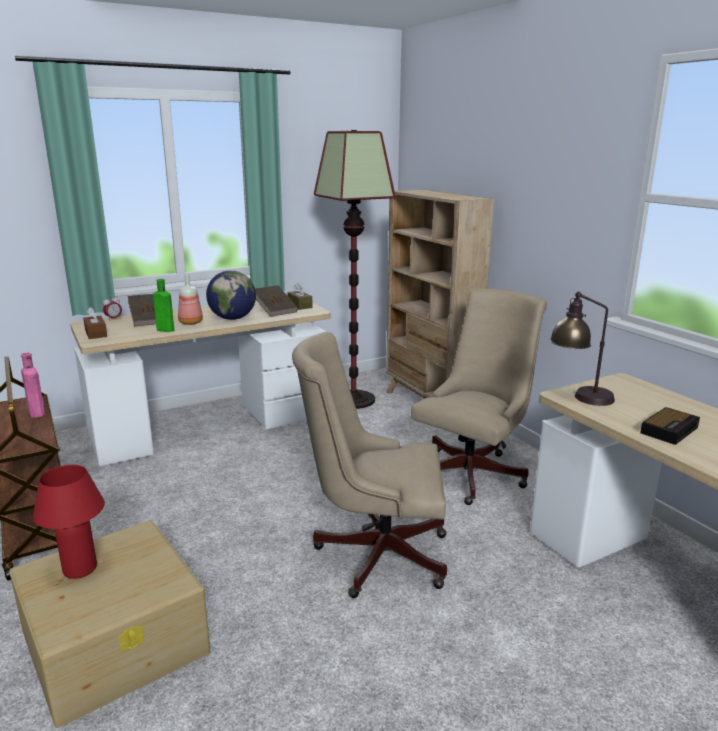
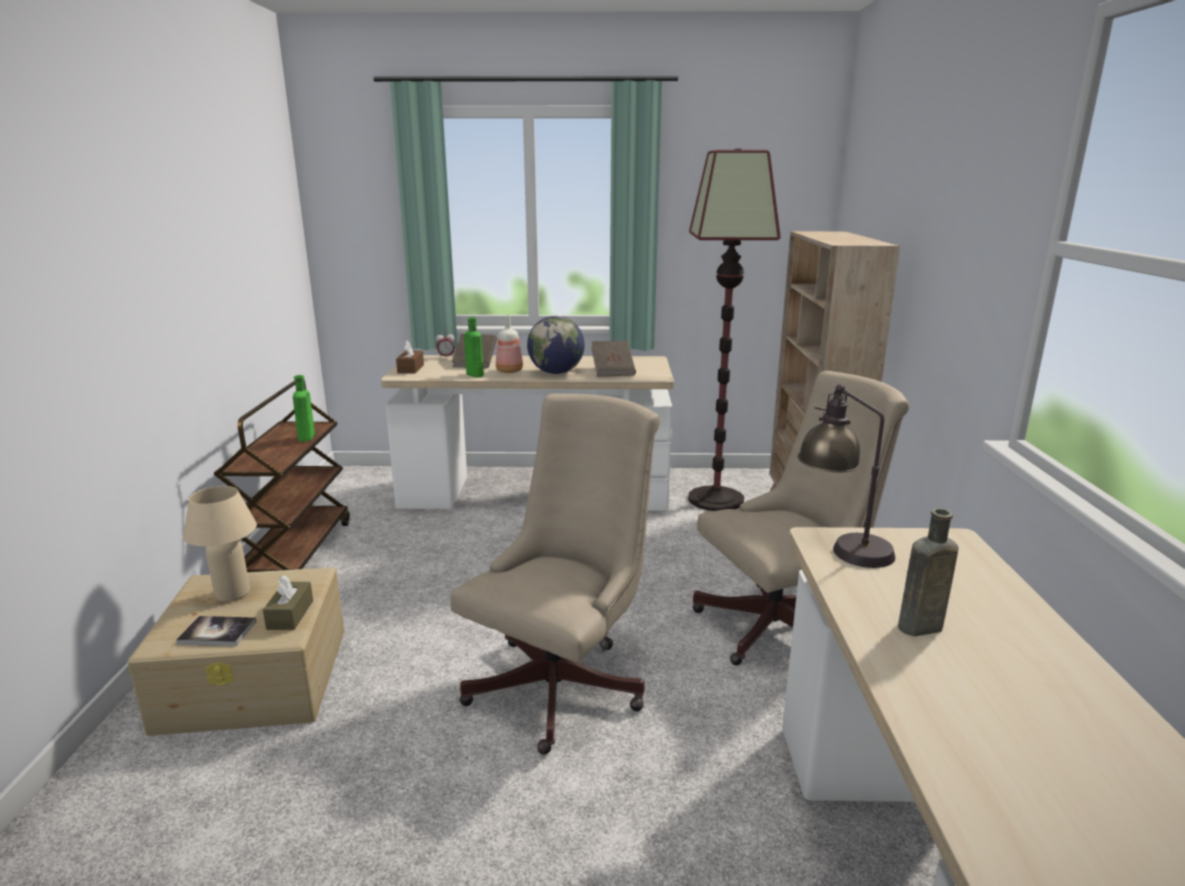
camera: 30 degrees right, 0 degrees up
pink bottle [21,353,45,418] -> green bottle [293,375,315,441]
red table lamp [33,465,105,579] -> beige table lamp [183,486,257,602]
brown tissue box [287,283,313,310] -> brown tissue box moved to [263,575,313,630]
beige office chair [292,332,447,598] -> beige office chair turned 90 degrees clockwise [450,394,660,755]
alarm clock [640,407,700,445] -> brown bottle [898,508,959,636]
none -> book [176,616,257,646]

